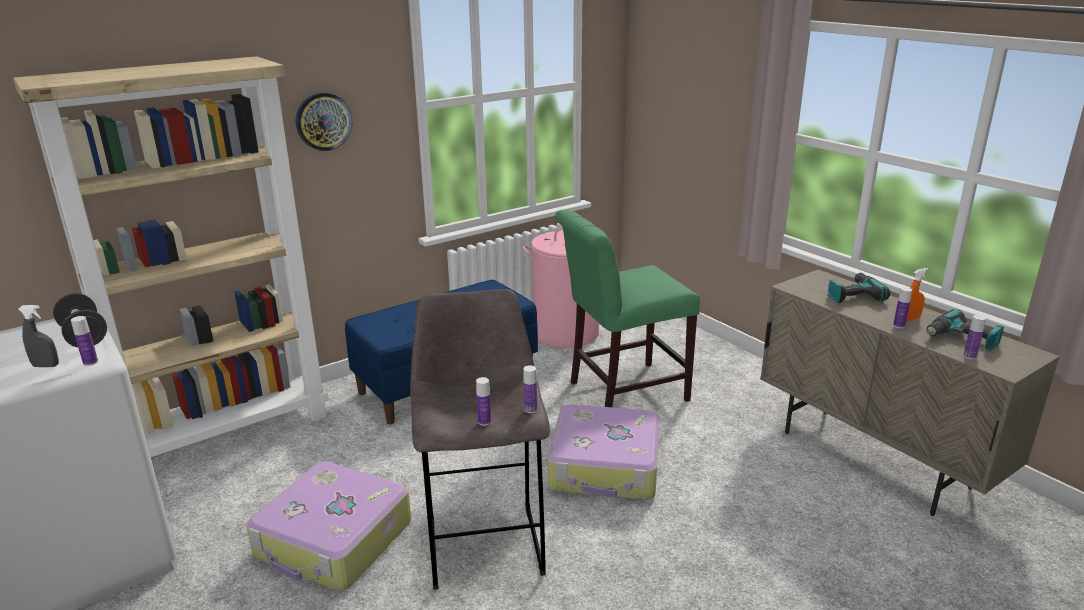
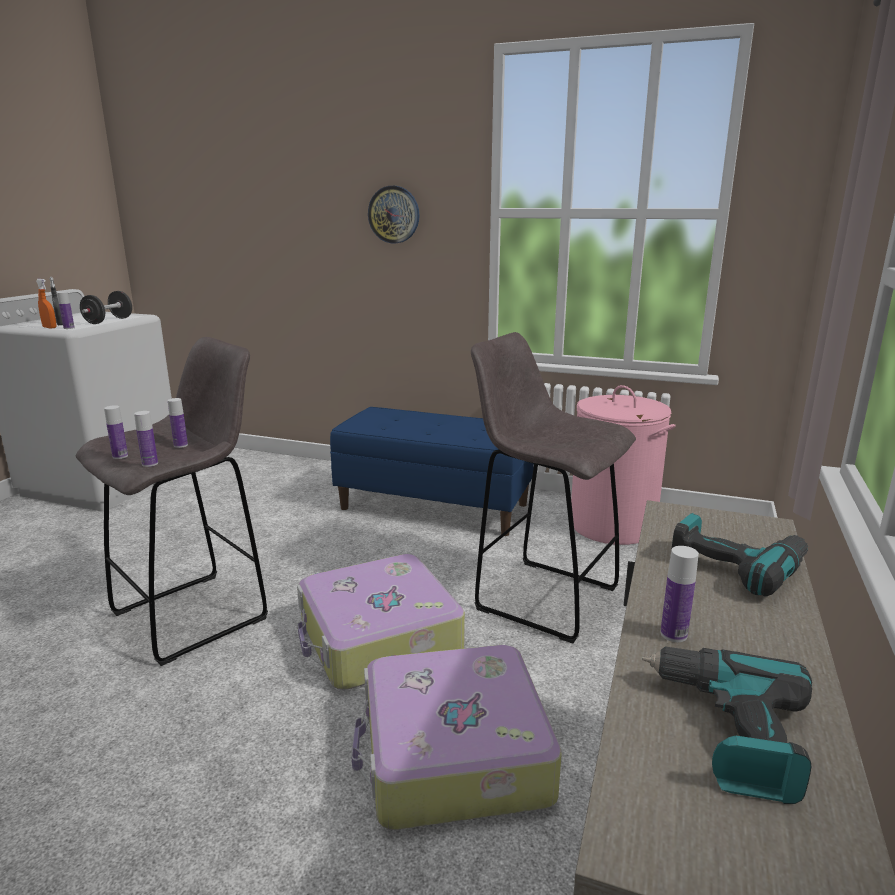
camera: 55 degrees right, 5 degrees down
beige bookcase [13,56,328,472] -> none
suitcase [246,462,411,591] -> suitcase moved to [351,645,562,830]
green chair [555,210,700,407] -> grey stool [471,332,636,644]
orange spray bottle [906,268,929,321] -> orange spray bottle moved to [36,279,57,329]
bottle [963,315,986,359] -> bottle moved to [168,398,188,448]

